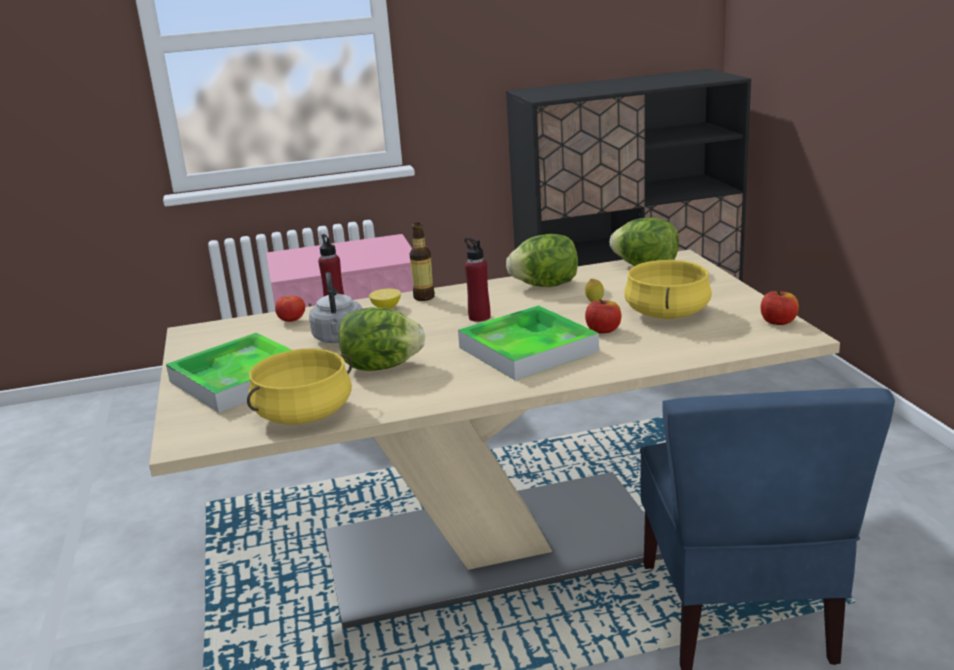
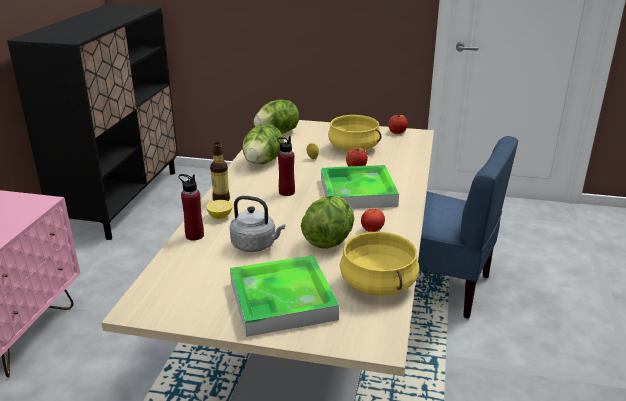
camera: 65 degrees left, 5 degrees up
tomato [275,296,305,322] -> tomato moved to [361,209,385,232]

